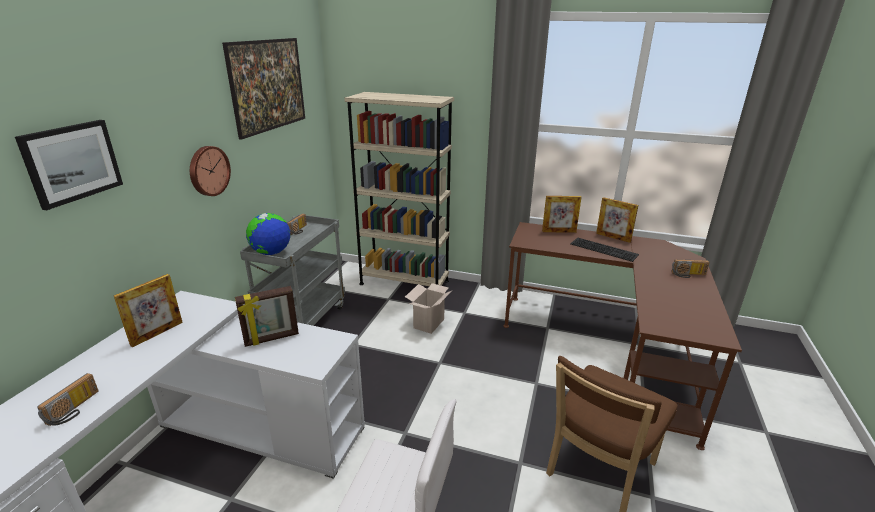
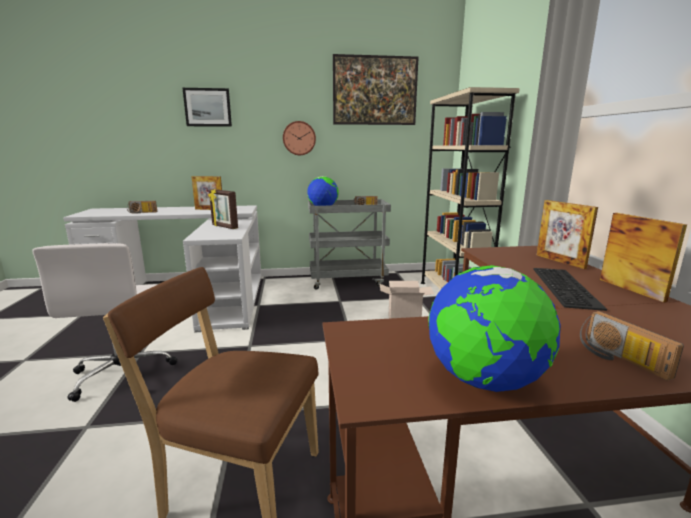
camera: 65 degrees right, 10 degrees down
picture frame [596,197,638,243] -> picture frame turned 150 degrees clockwise [600,213,687,302]
none -> globe [428,265,561,392]

